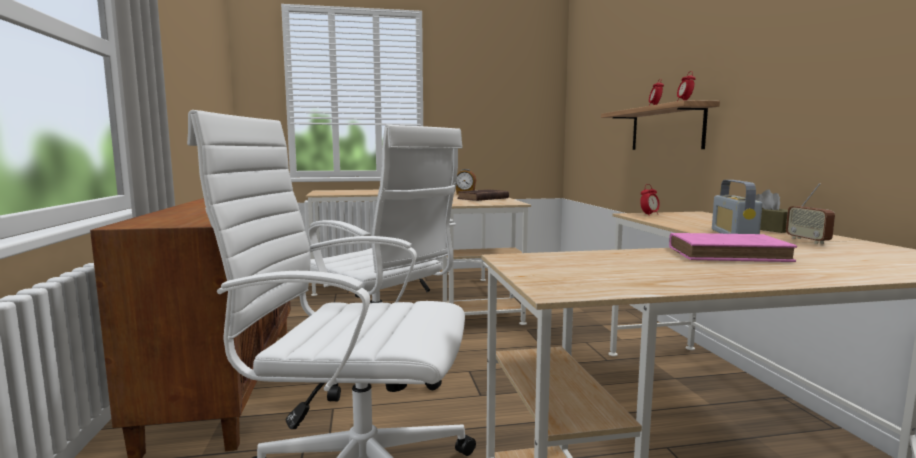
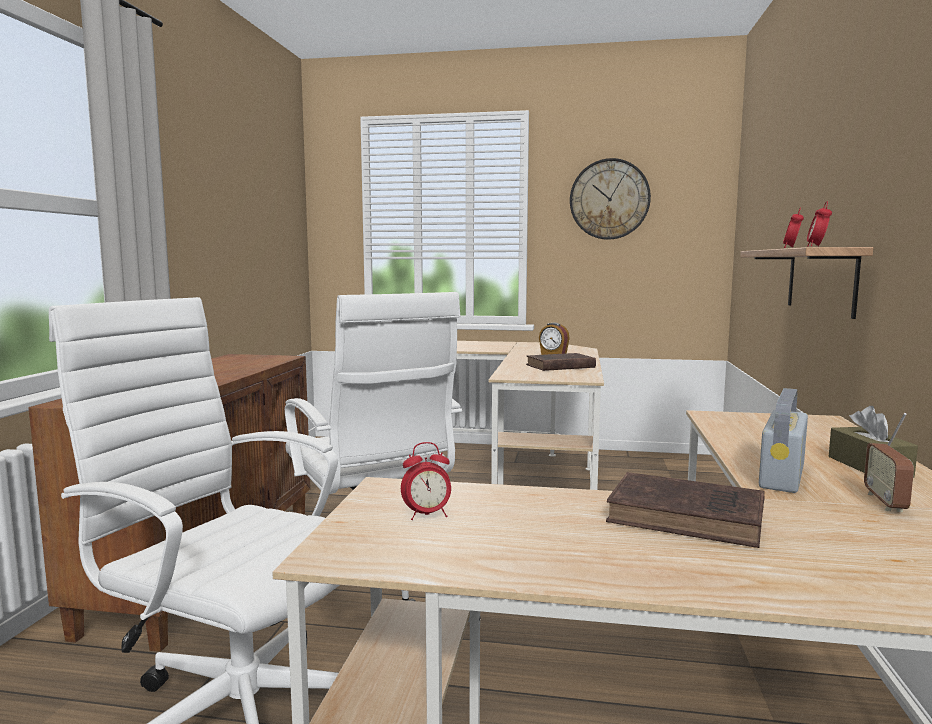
camera: 20 degrees right, 0 degrees up
alarm clock [640,184,660,215] -> alarm clock moved to [401,442,451,520]
pink book [669,233,797,262] -> brown book [606,472,765,548]
none -> wall clock [570,158,651,240]

